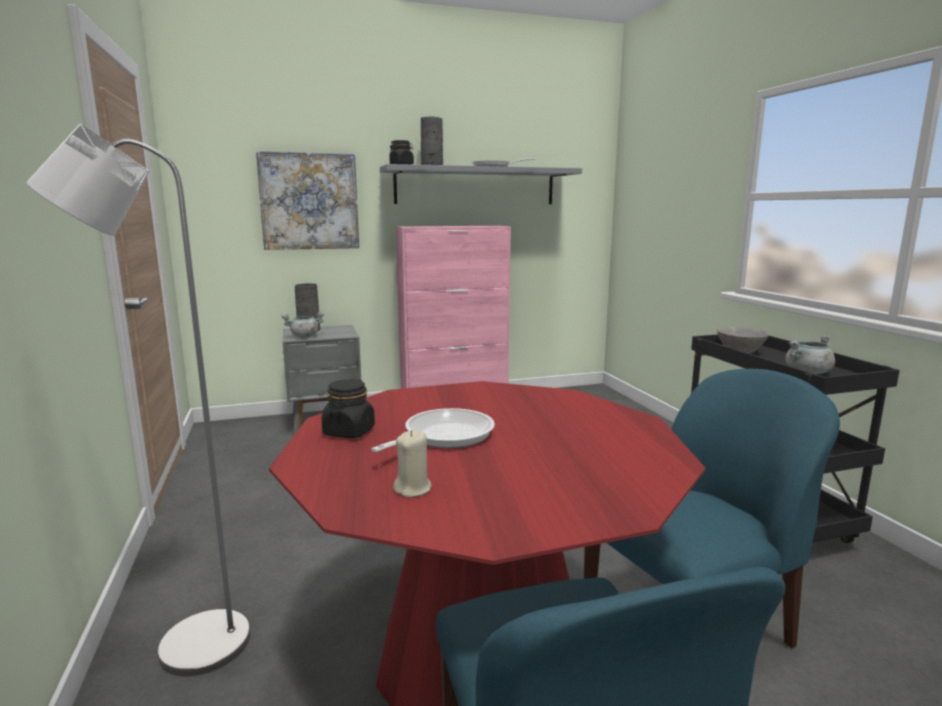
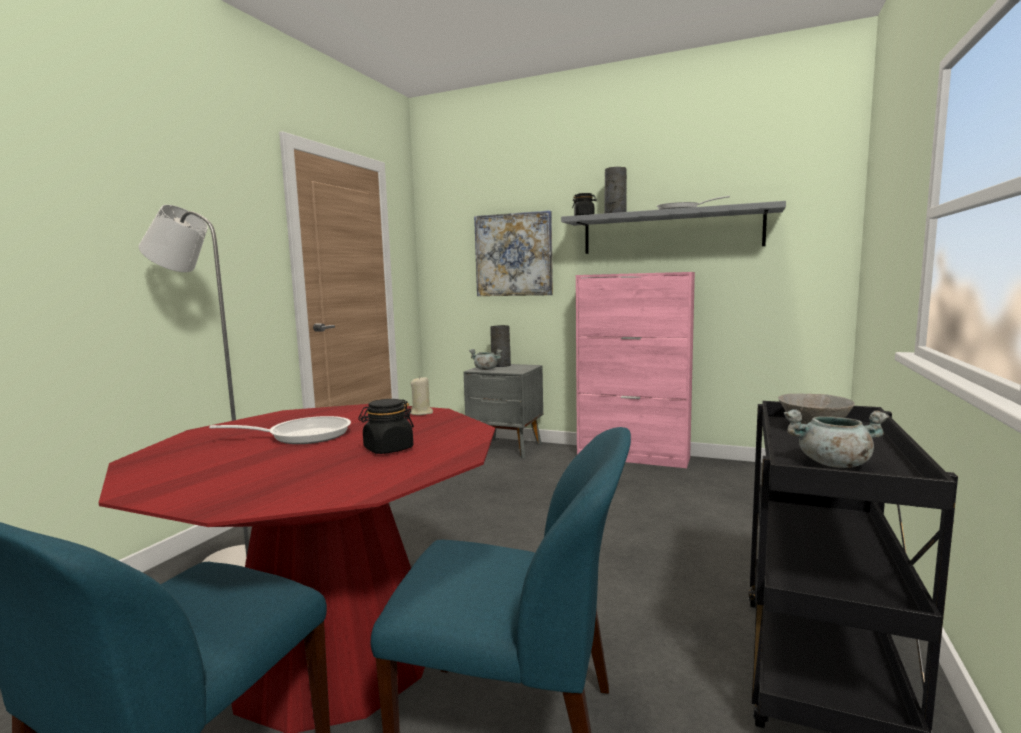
camera: 40 degrees right, 5 degrees down
black jar [321,379,375,438] -> black jar moved to [358,399,414,454]
beige candle [393,430,432,497] -> beige candle moved to [410,376,433,415]

